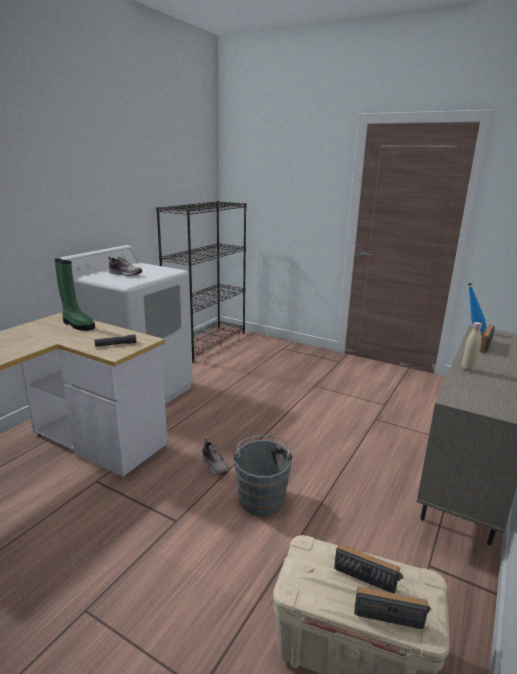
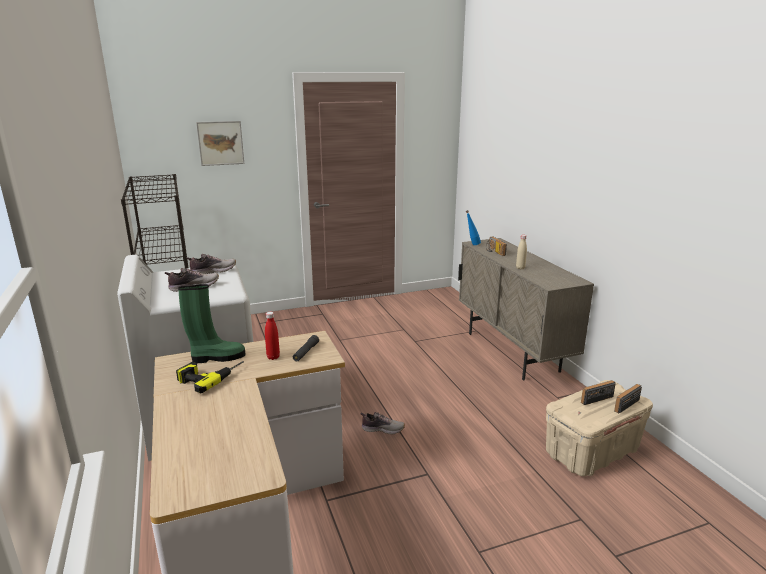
camera: 50 degrees left, 0 degrees up
grey bucket [231,435,296,516] -> none
none -> power drill [176,361,244,393]
none -> shoe [187,254,236,274]
none -> picture [196,121,244,166]
none -> red bottle [265,312,280,360]

